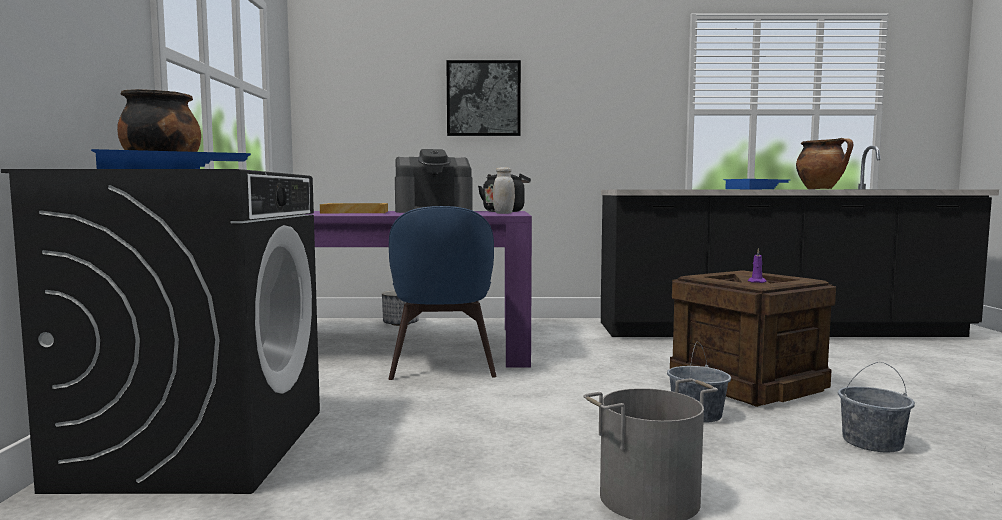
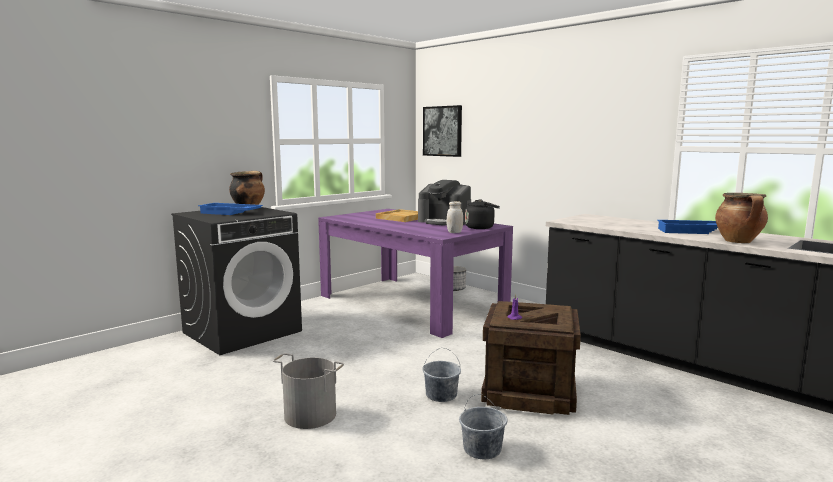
camera: 45 degrees right, 5 degrees up
blue chair [388,206,497,380] -> none
picture [446,60,521,136] -> picture moved to [423,105,462,157]

